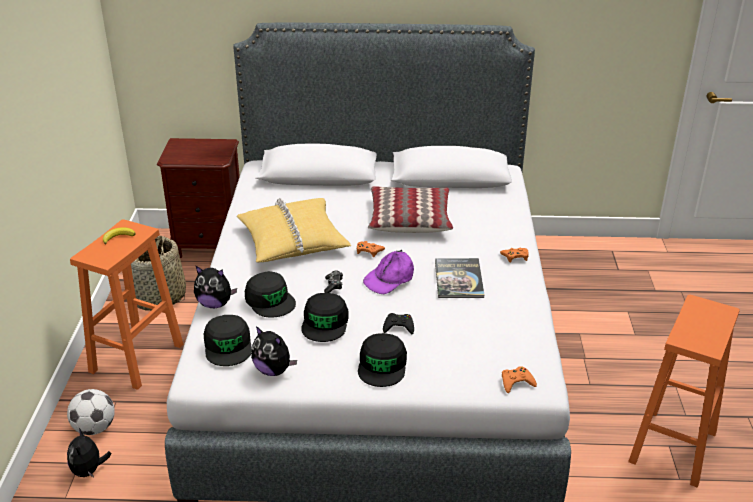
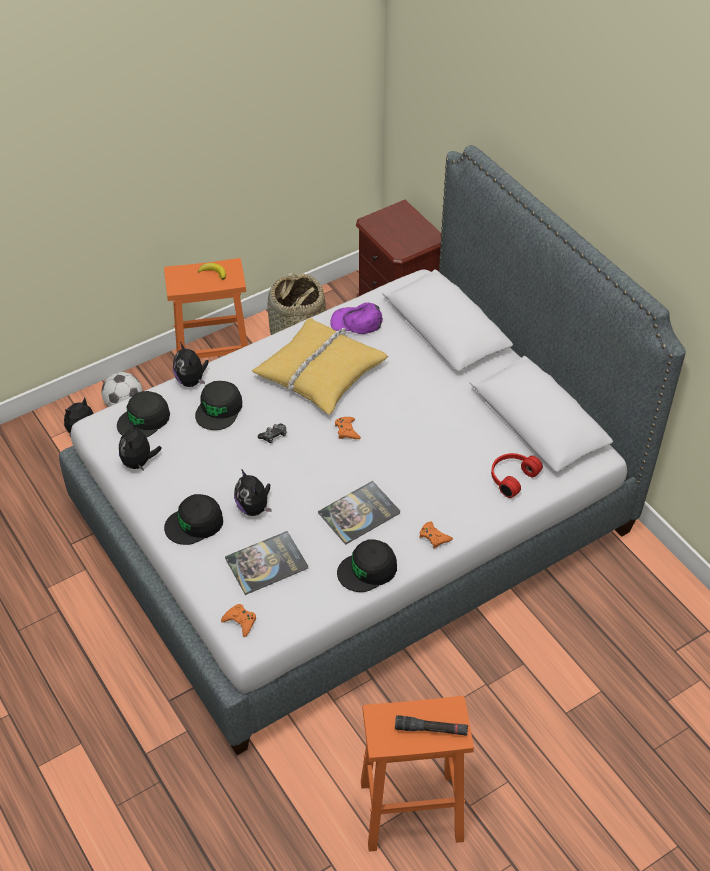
camera: 55 degrees right, 15 degrees up
black cap [301,293,349,342] -> black cap moved to [337,540,397,592]
purple cap [363,250,414,294] -> purple cap moved to [330,303,383,334]
pillow [368,186,453,233] -> none
black game controller [383,313,414,334] -> plush toy [234,469,272,516]
none -> book [225,531,308,595]
none -> black flashlight [395,715,468,736]
none -> red headphones [491,453,543,498]

